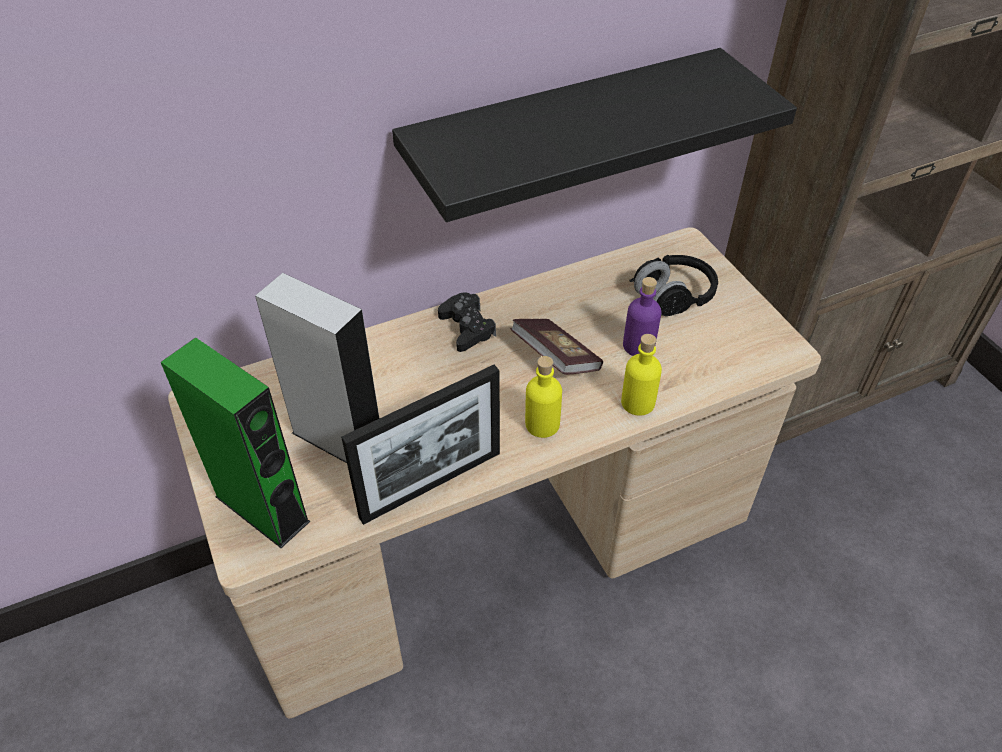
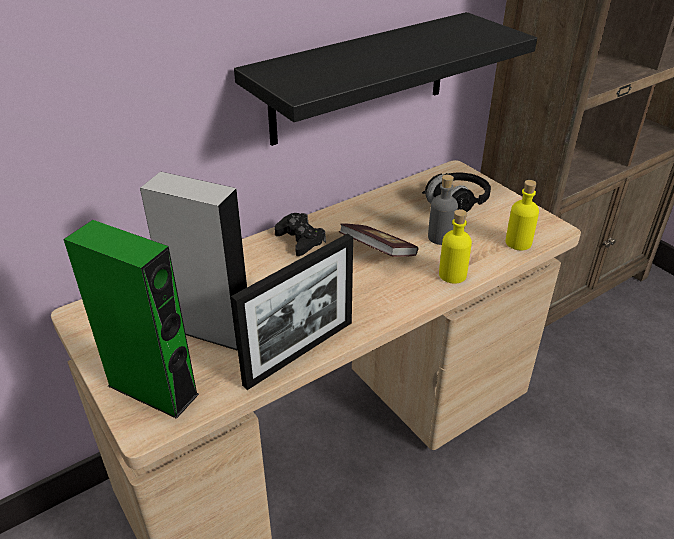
camera: 10 degrees left, 10 degrees down
yellow bottle [525,356,562,438] -> yellow bottle moved to [506,180,539,250]
purple bottle [623,277,661,356] -> grey bottle [428,175,458,245]

